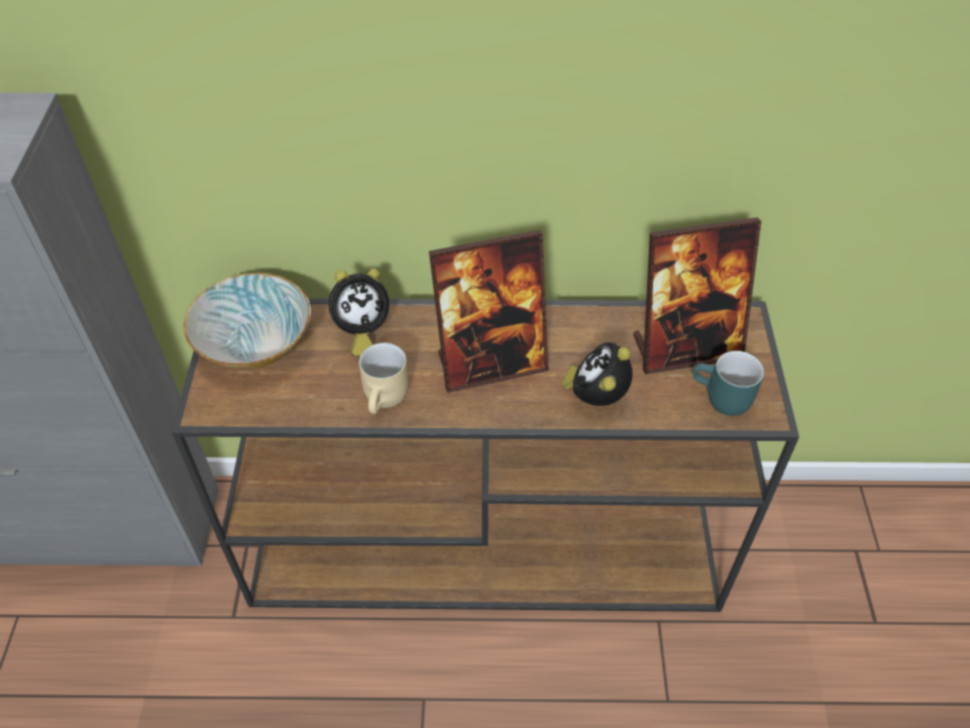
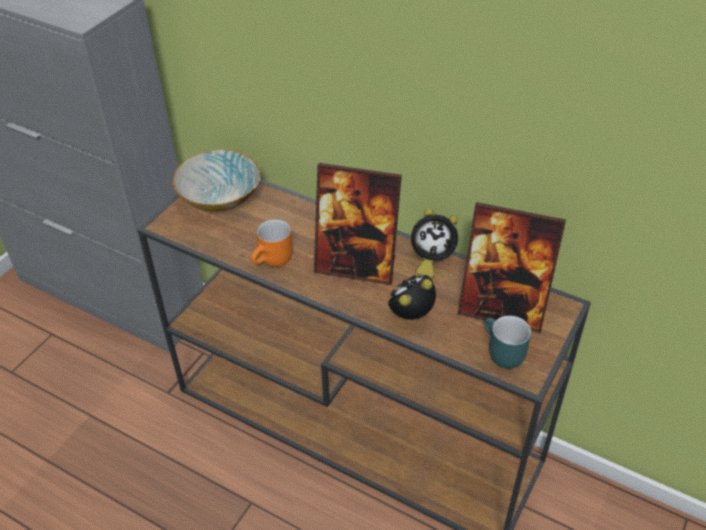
camera: 30 degrees right, 5 degrees down
alarm clock [328,268,389,356] -> alarm clock moved to [411,208,458,277]
beige mug [359,343,408,414] -> orange mug [251,219,292,267]

